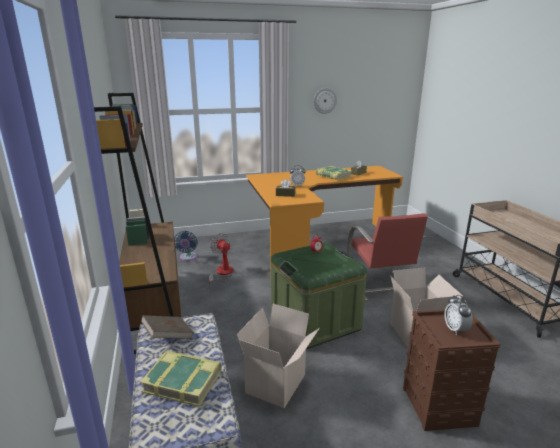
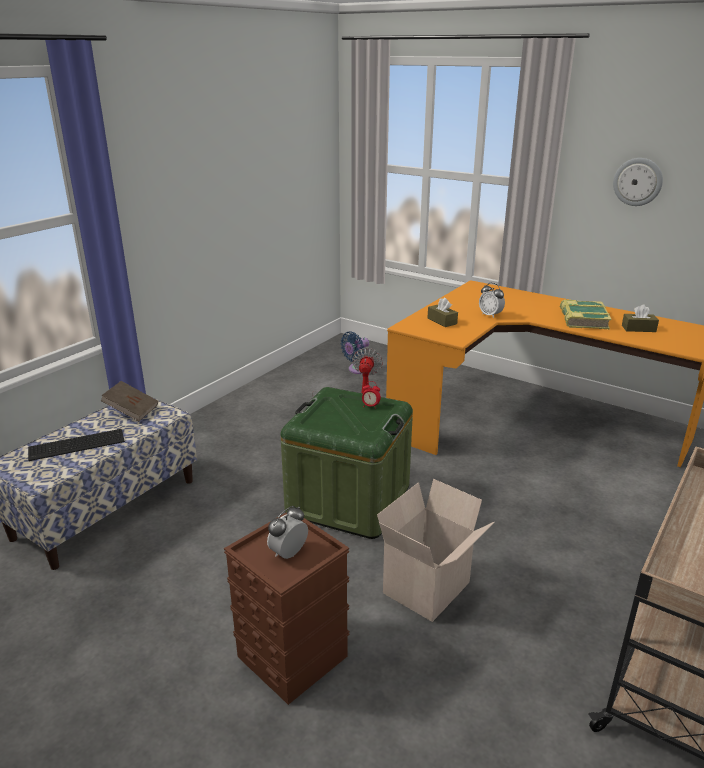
camera: 50 degrees right, 5 degrees up
brown bookcase [94,93,181,354] -> none
book [140,350,222,407] -> keyboard [28,429,125,461]
cardboard box [237,304,320,408] -> none
red chair [347,213,428,301] -> none

